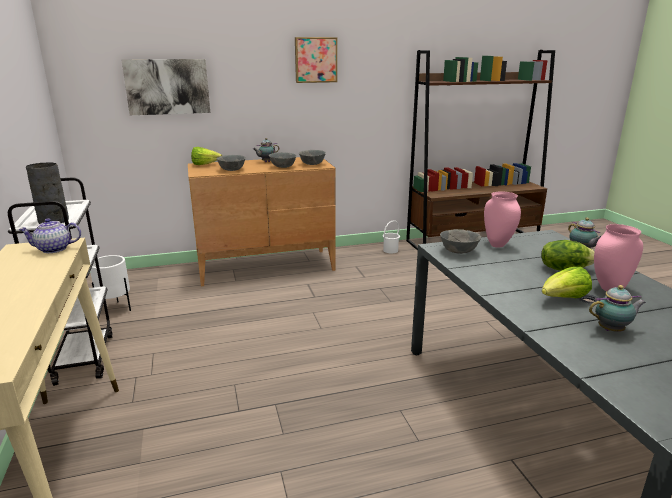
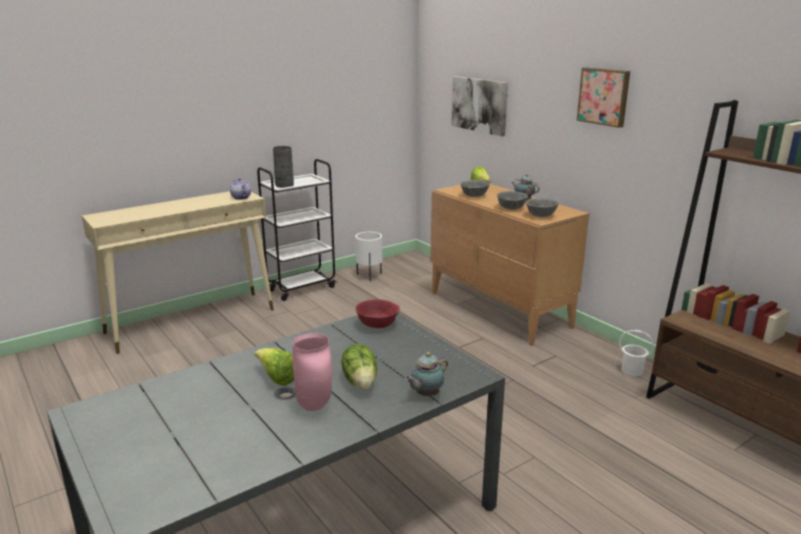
camera: 70 degrees right, 0 degrees up
grey bowl [440,229,481,254] -> red bowl [356,299,400,328]
pink vase [484,191,521,248] -> none
teapot [589,285,646,332] -> none

